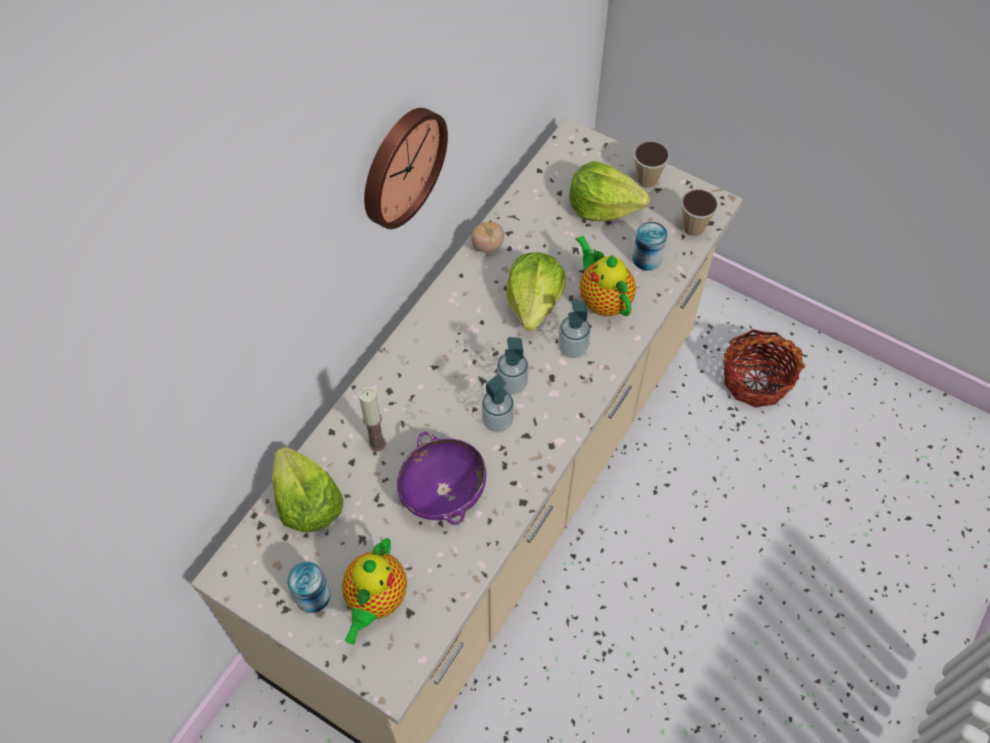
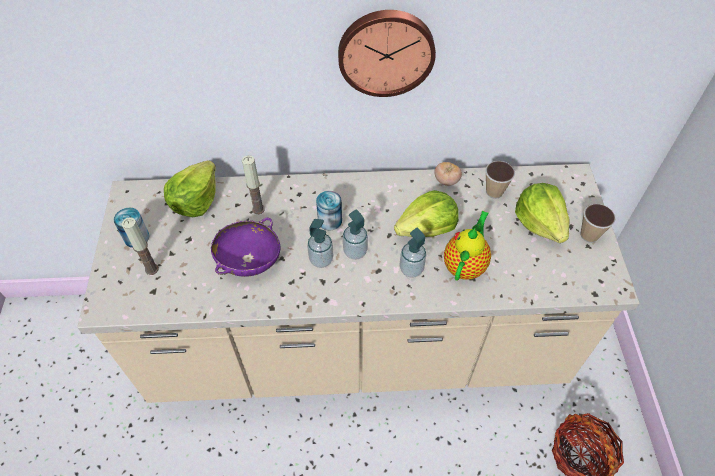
camera: 55 degrees right, 5 degrees down
teapot [342,538,407,644] -> candle [122,217,159,275]
can [632,222,668,271] -> can moved to [316,191,342,230]
cup [681,189,718,236] -> cup moved to [485,161,515,199]

